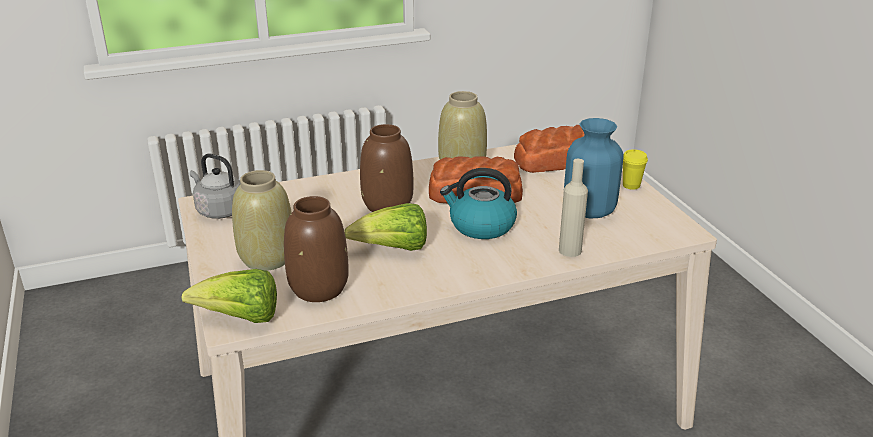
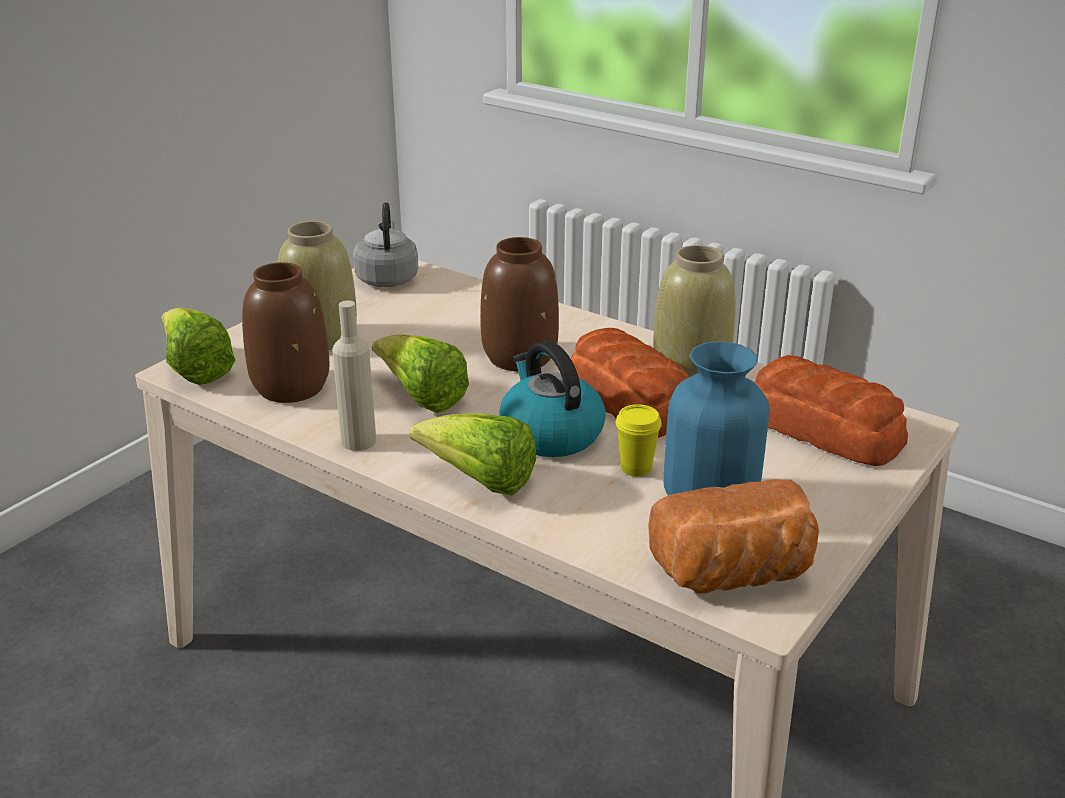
camera: 55 degrees right, 0 degrees up
beige bottle [559,159,588,257] -> beige bottle moved to [332,300,376,451]
yellow cup [623,149,648,190] -> yellow cup moved to [616,404,662,477]
none -> lettuce [409,413,536,495]
none -> bread [648,479,819,594]

